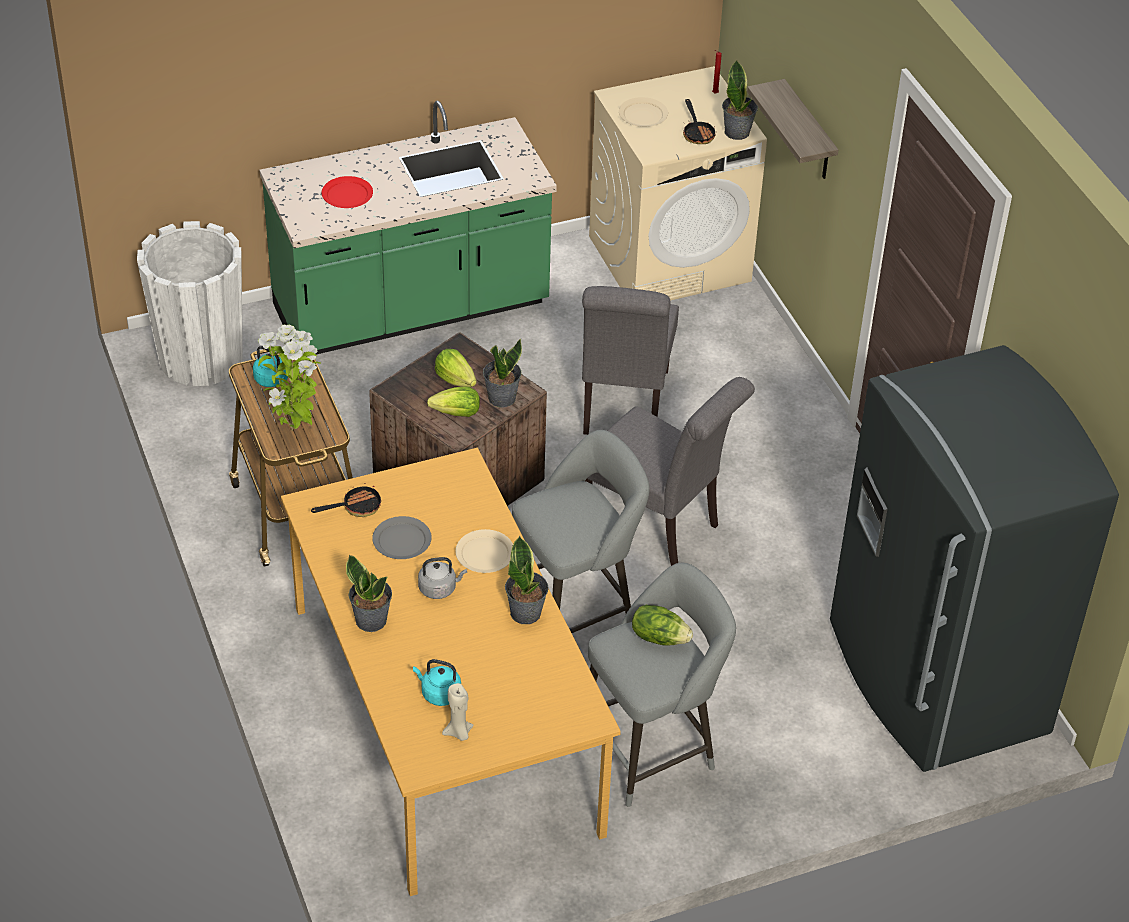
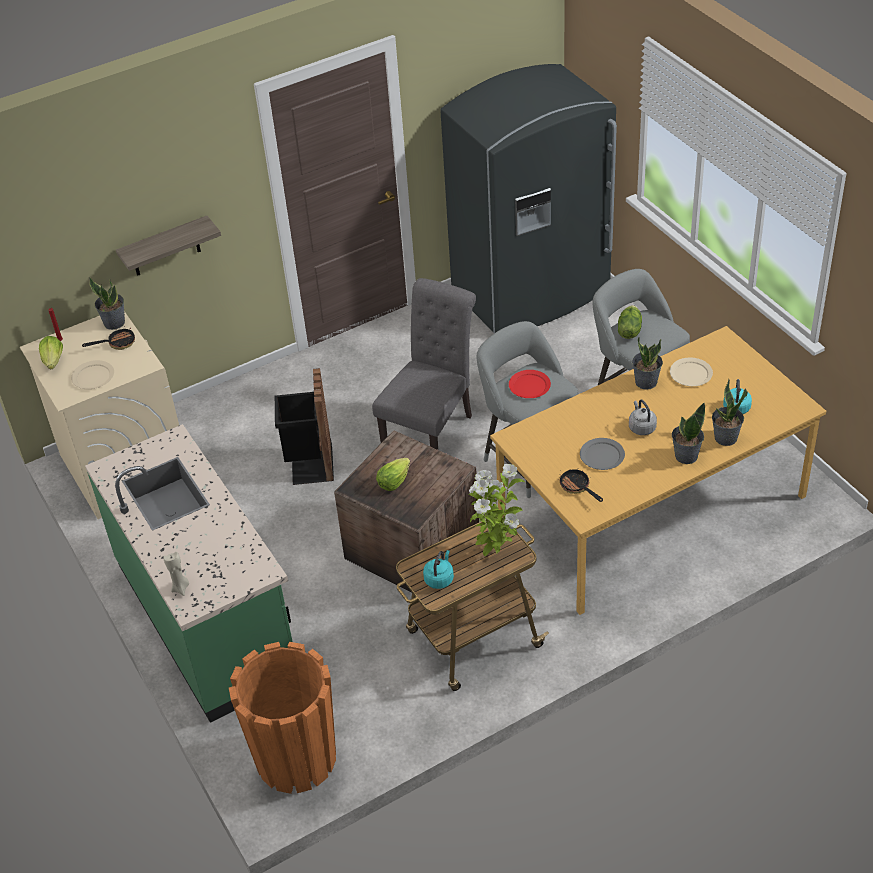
camera: 95 degrees left, 0 degrees up
white planter [137,221,243,386] -> orange planter [229,642,336,794]
red plate [322,176,373,208] -> red plate moved to [509,370,551,398]
lettuce [427,386,480,417] -> lettuce moved to [39,336,63,370]
beige candle [442,683,474,741] -> beige candle moved to [163,552,189,596]
beige plate [455,529,513,573] -> beige plate moved to [670,358,713,386]
potted plant [483,339,522,408] -> potted plant moved to [712,379,748,446]
grey chair [582,286,679,435] -> black trash can [275,368,334,485]

